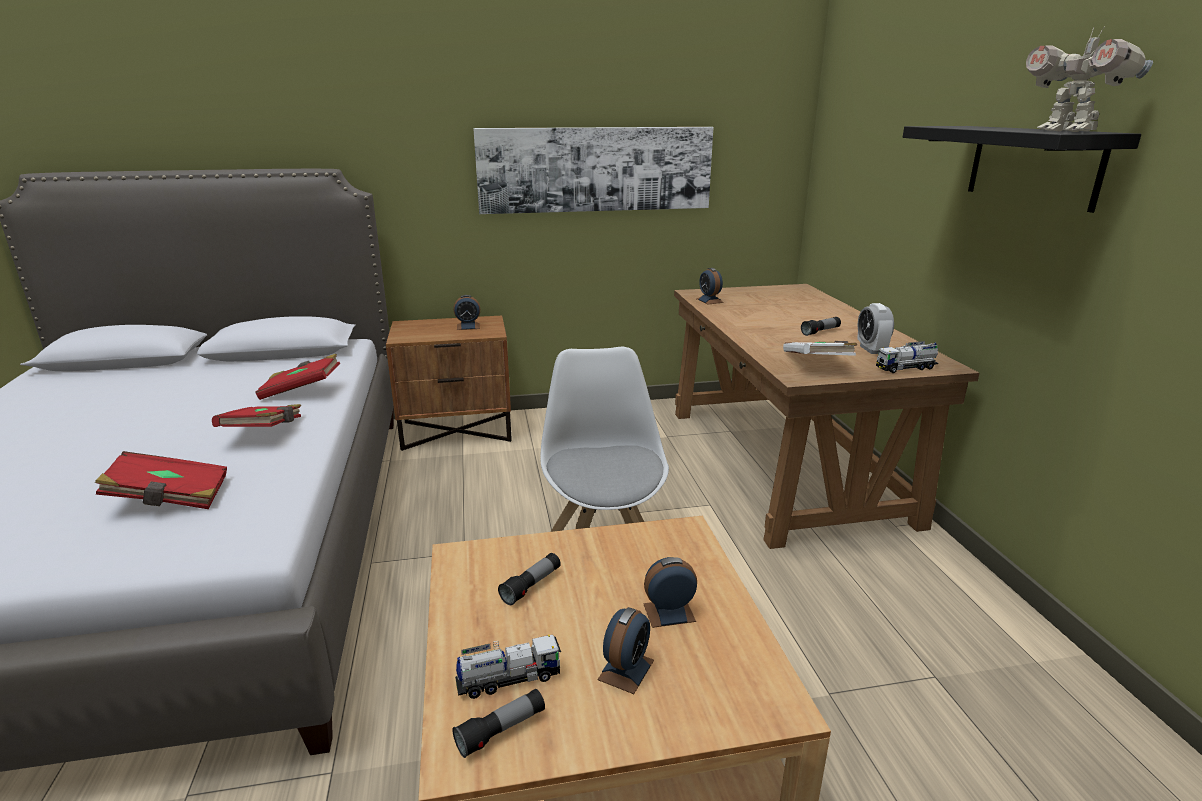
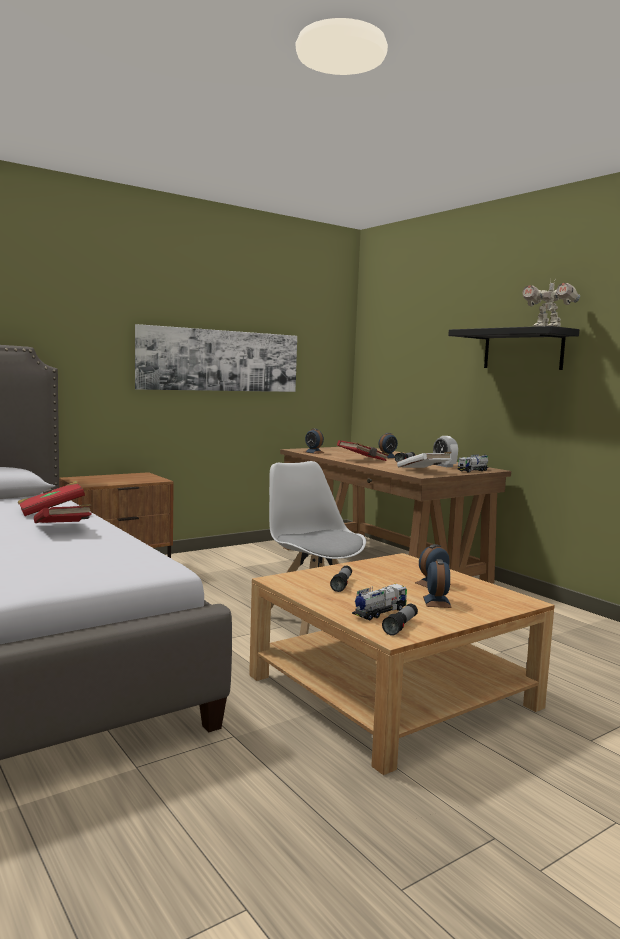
camera: 25 degrees left, 15 degrees down
red book [95,451,227,509] -> red book moved to [337,440,389,461]
alarm clock [454,295,480,330] -> alarm clock moved to [378,433,398,459]

